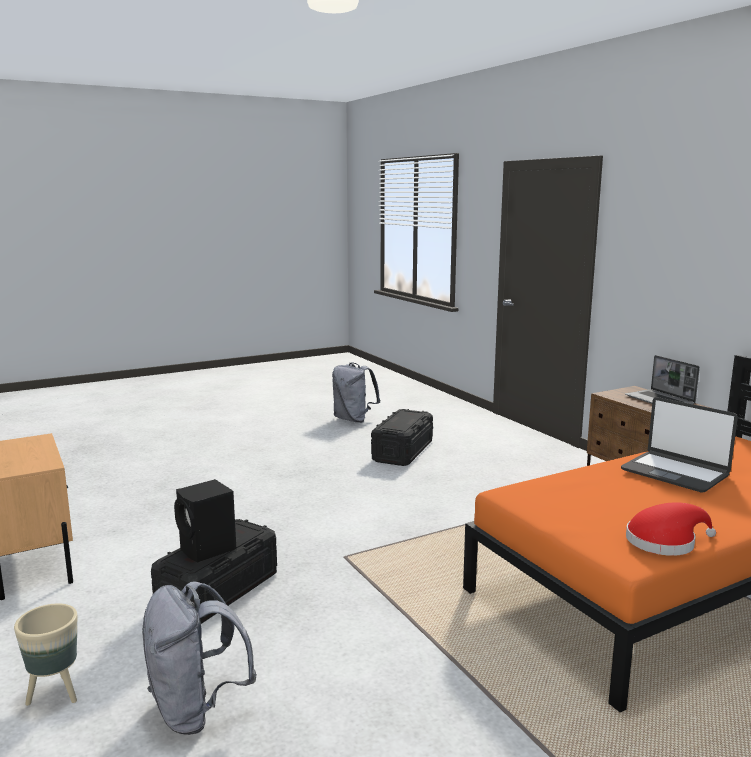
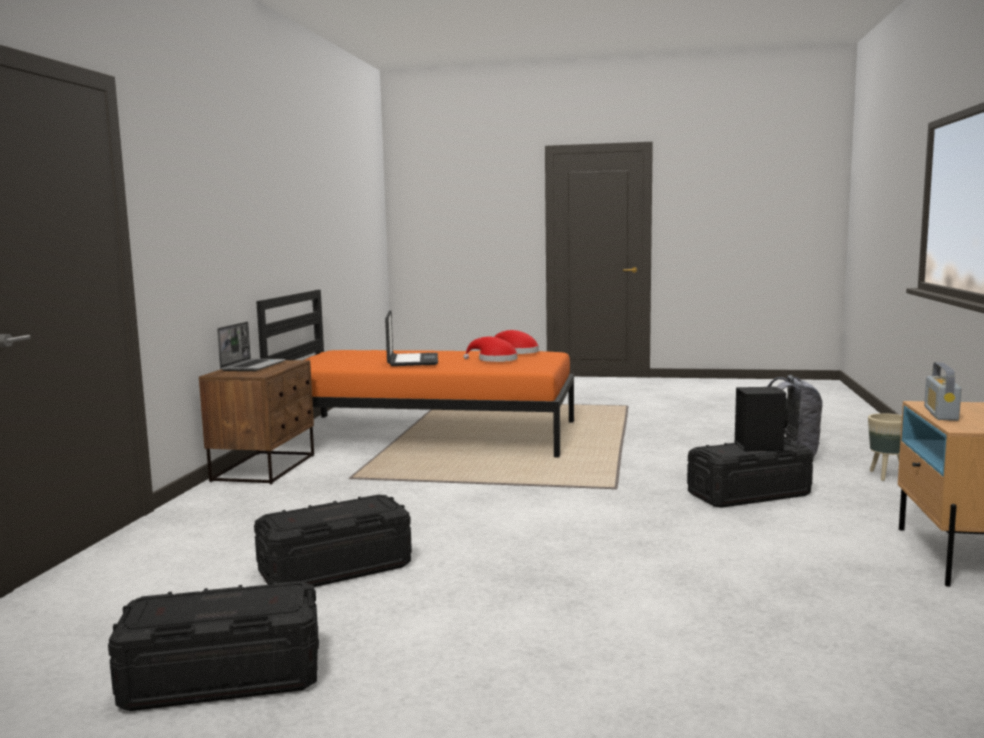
camera: 140 degrees left, 5 degrees down
grey backpack [332,363,380,423] -> black storage box [108,581,319,711]
none -> red hat [463,337,518,362]
none -> radio [924,362,961,421]

